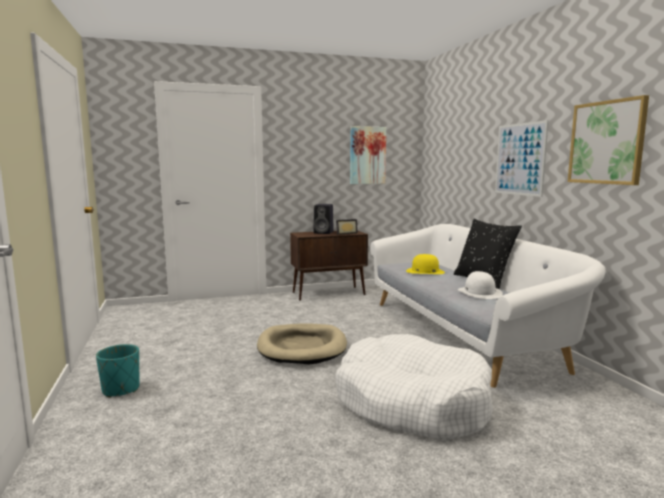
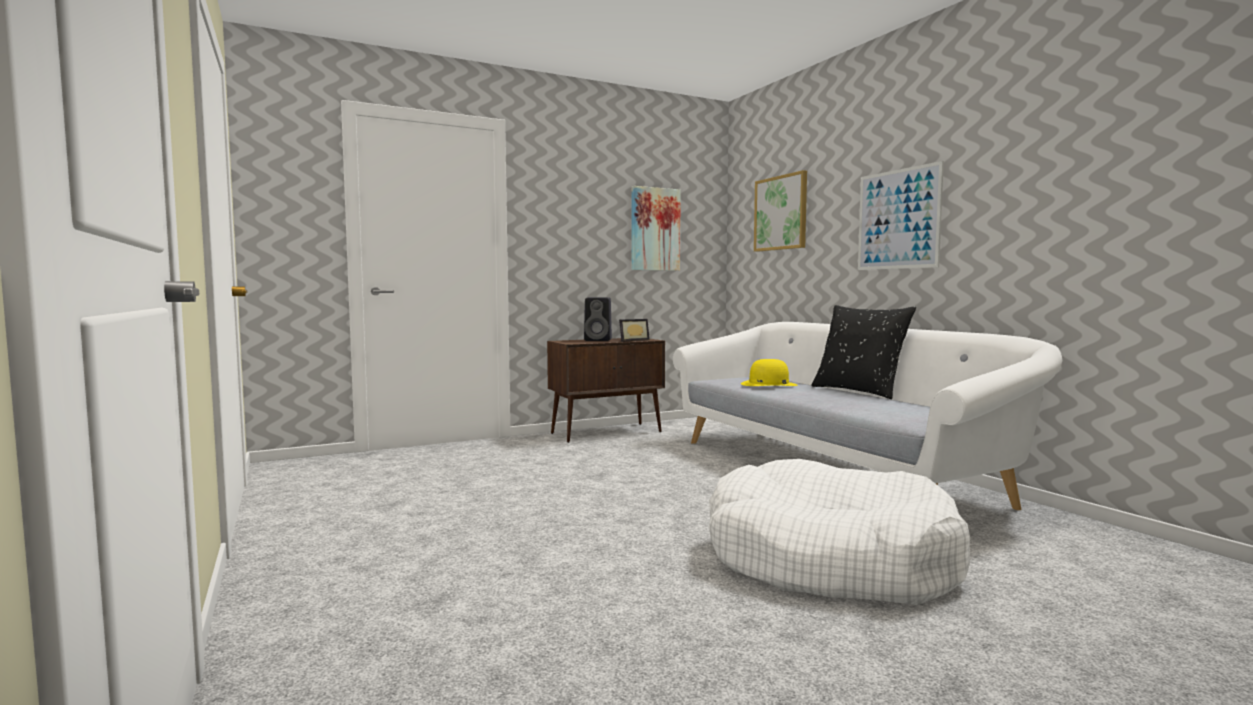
camera: 10 degrees left, 5 degrees down
turquoise planter [96,344,140,398] -> none
beige dog bed [257,323,347,365] -> none
white hat [458,271,503,299] -> none
picture [568,95,649,185] -> picture moved to [754,170,807,252]

